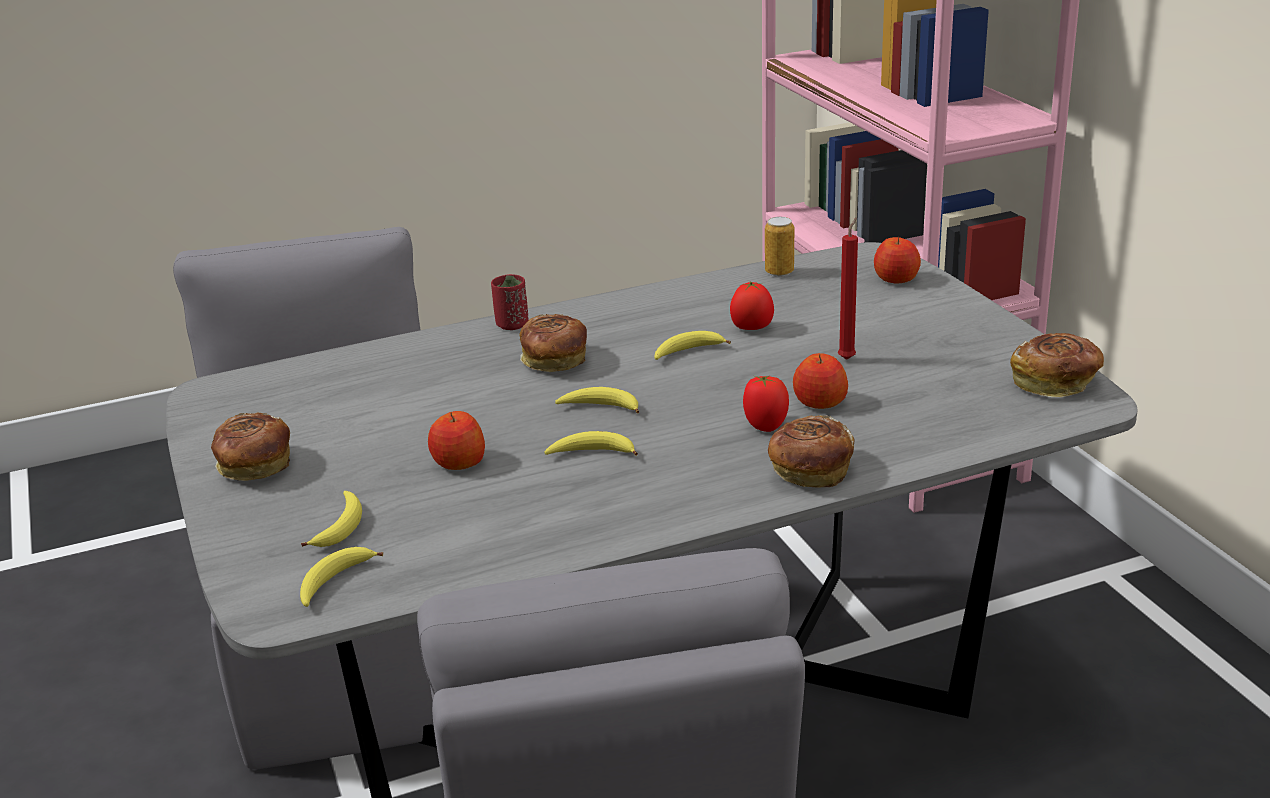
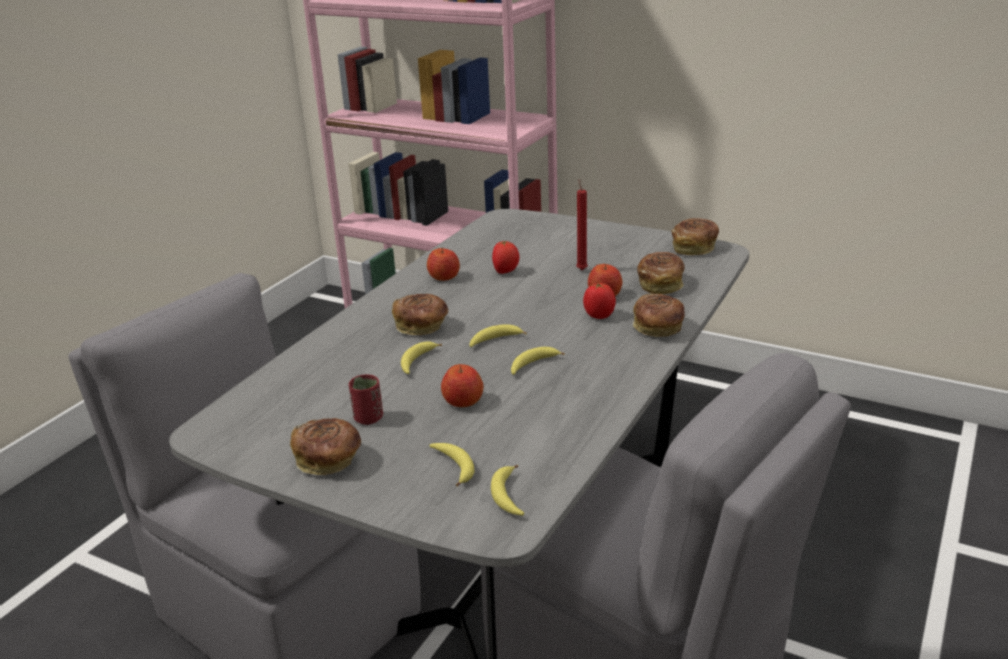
camera: 40 degrees left, 0 degrees up
red cup [491,274,529,330] -> red cup moved to [349,374,383,425]
banana [654,331,731,360] -> banana moved to [401,342,442,374]
can [765,217,794,277] -> none
apple [874,236,921,283] -> apple moved to [427,247,460,281]
none -> bread [637,252,685,294]

